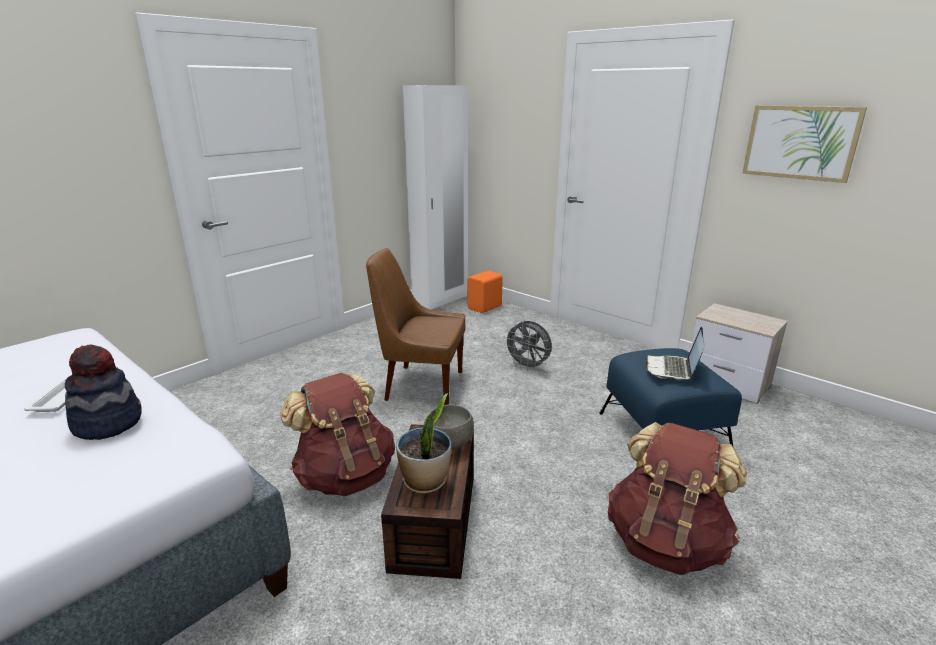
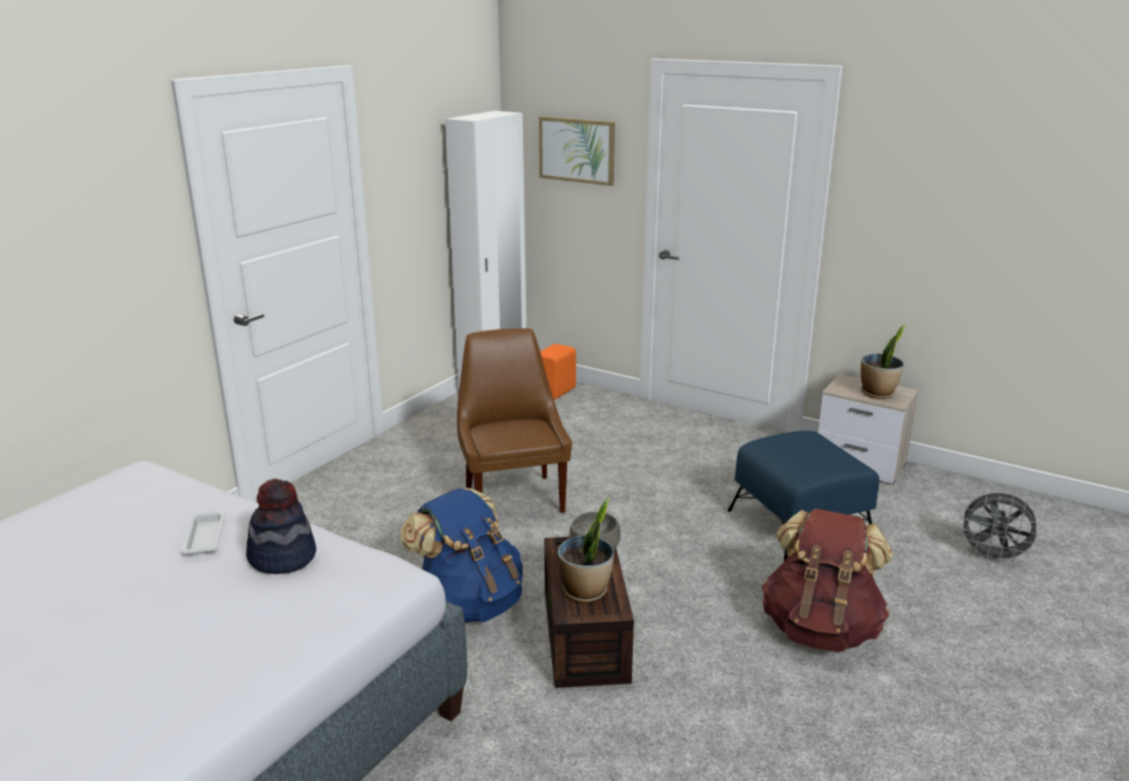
camera: 10 degrees left, 0 degrees up
brown backpack [280,373,395,496] -> blue backpack [400,488,523,623]
brown chair [366,248,465,405] -> brown chair turned 75 degrees clockwise [457,328,572,513]
grey fan [503,321,552,370] -> grey fan moved to [958,493,1042,564]
laptop [645,327,705,380] -> none
picture [742,105,867,183] -> picture moved to [539,116,615,186]
none -> potted plant [861,324,906,399]

